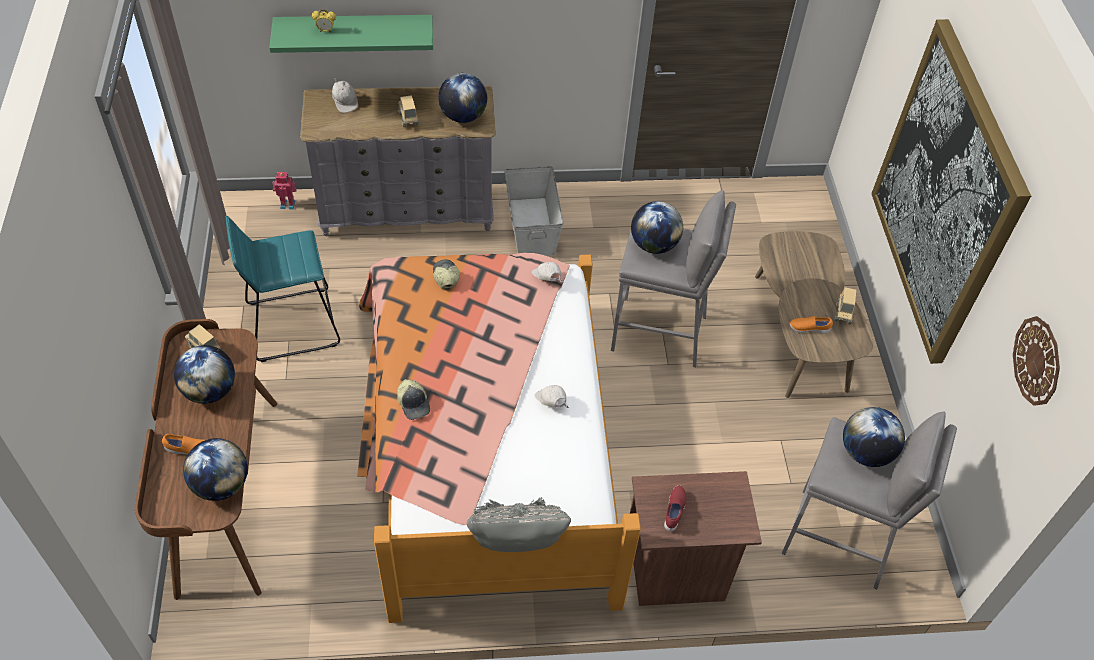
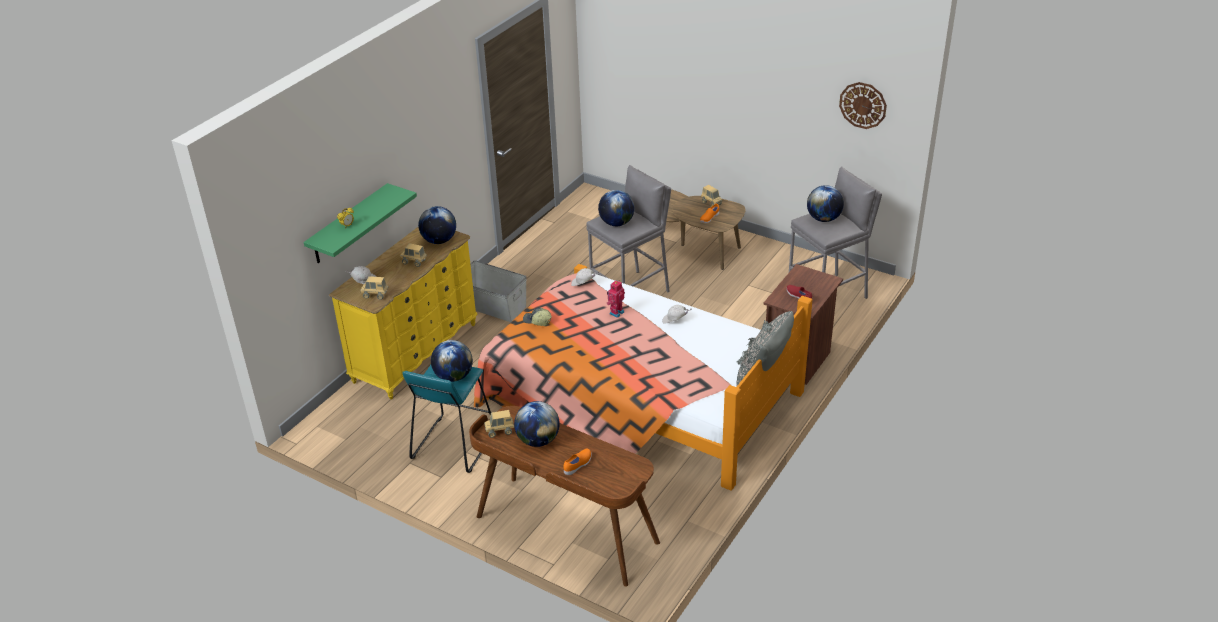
camera: 50 degrees left, 15 degrees down
globe [183,438,248,501] -> globe moved to [431,340,473,382]
toy robot [272,172,297,209] -> toy robot moved to [606,280,625,318]
grey dresser [300,86,496,236] -> yellow dresser [329,227,477,399]
cap [397,379,430,420] -> none
picture [871,19,1031,364] -> none
none -> toy truck [360,276,388,300]

